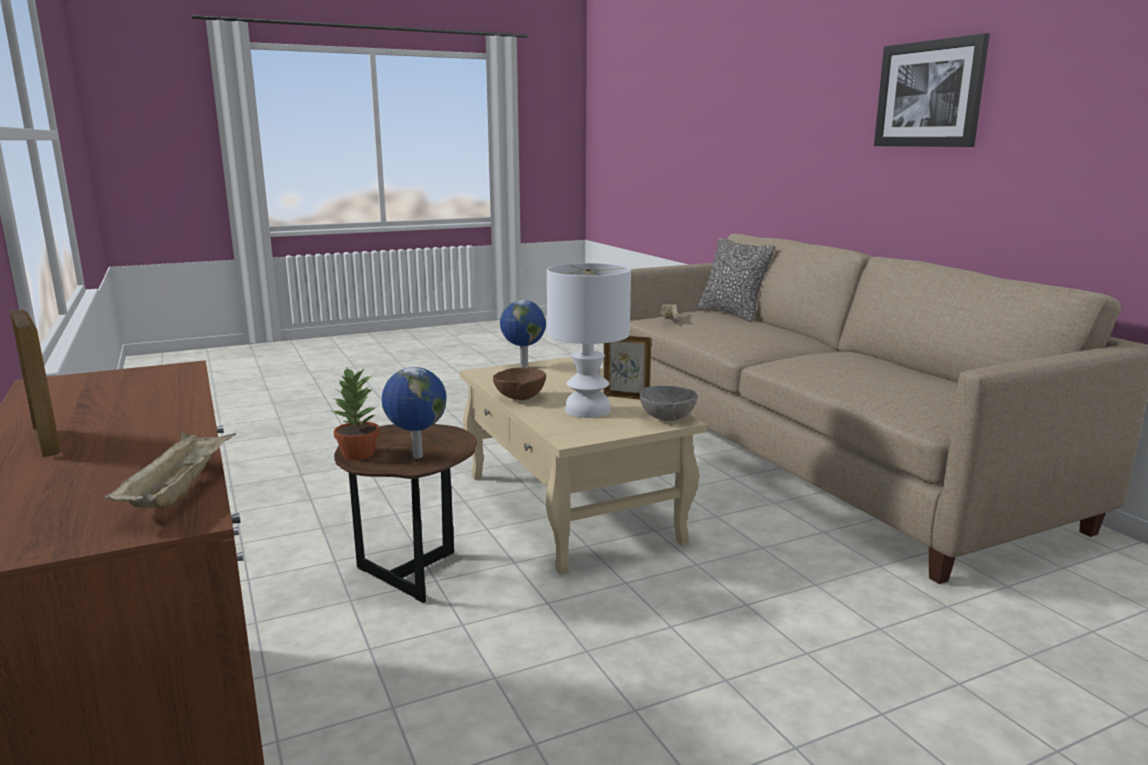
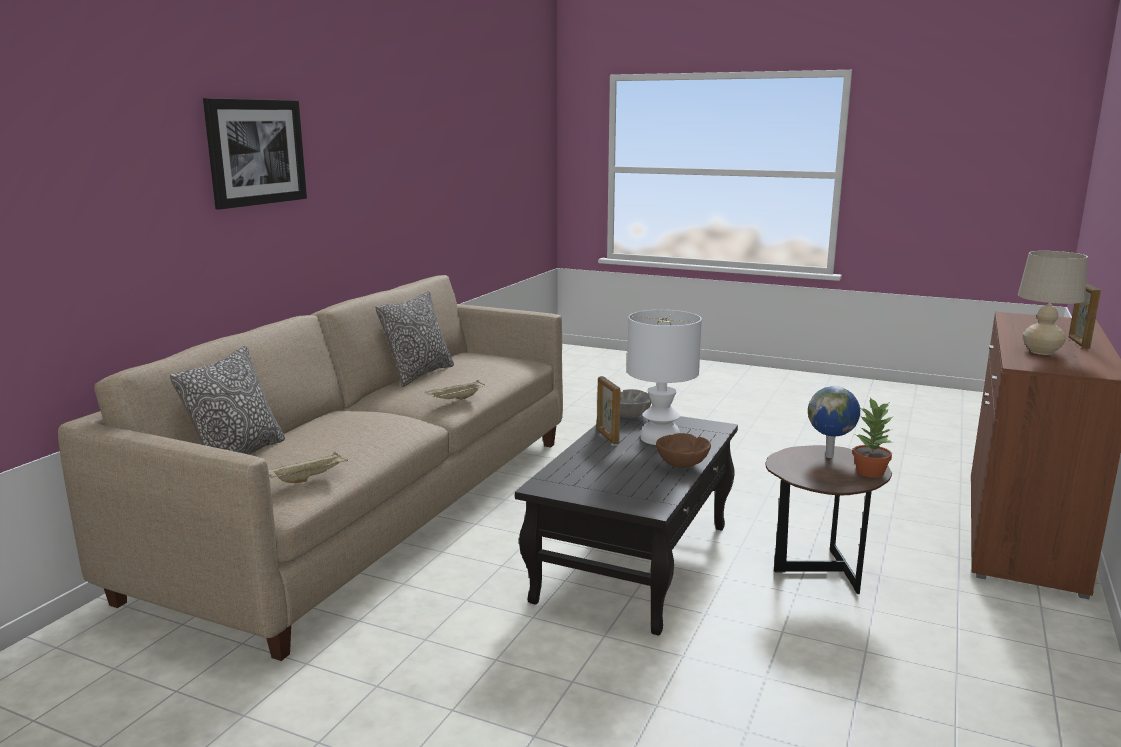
camera: 130 degrees left, 0 degrees up
beige tray [103,431,236,508] -> beige tray moved to [425,380,485,400]
beige coffee table [460,357,707,575] -> black coffee table [515,415,738,636]
globe [500,300,546,367] -> none
none -> pillow [376,291,454,387]
none -> beige table lamp [1018,251,1088,355]

